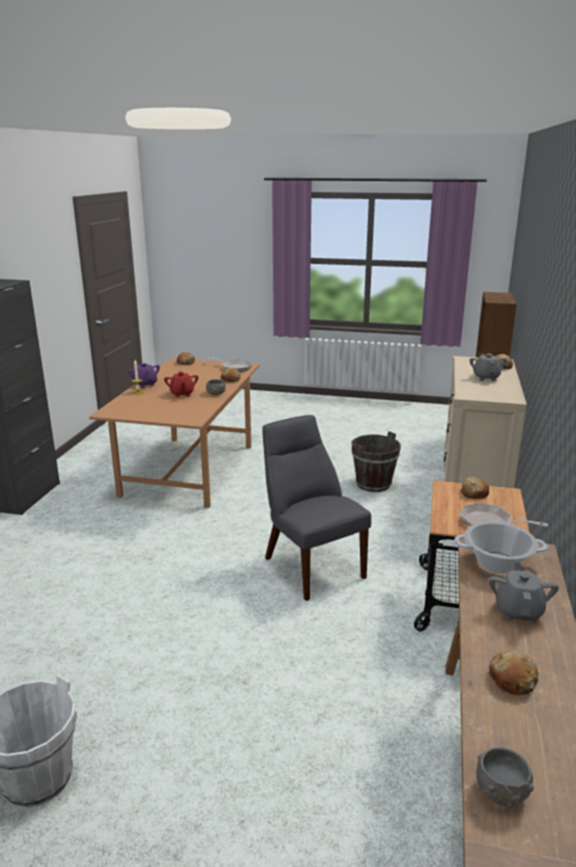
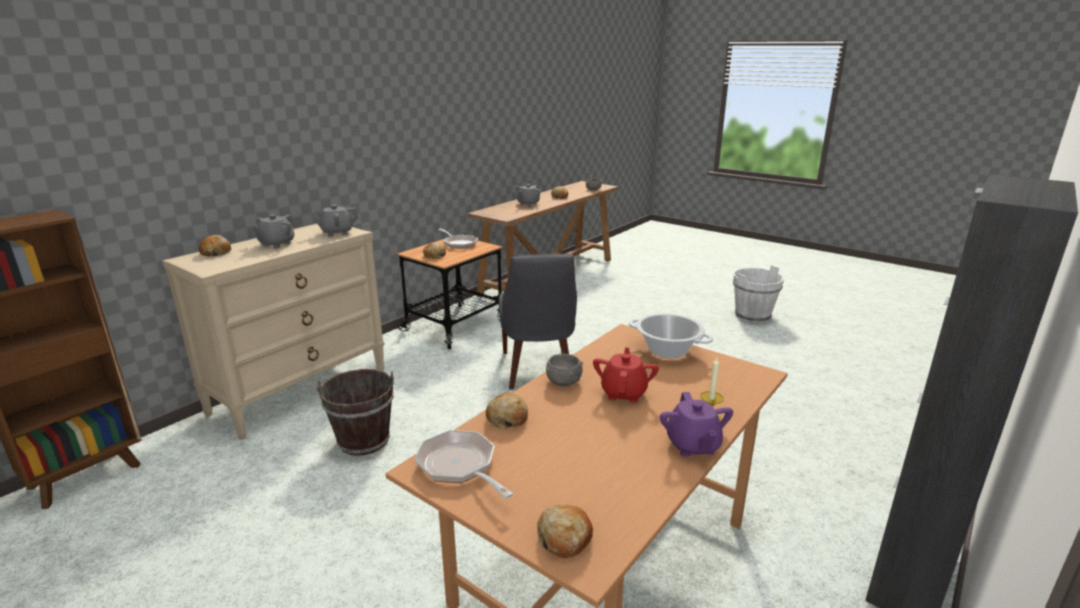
camera: 155 degrees left, 0 degrees up
cooking pot [454,521,548,573] -> cooking pot moved to [629,313,713,358]
none -> grey teapot [310,204,359,236]

